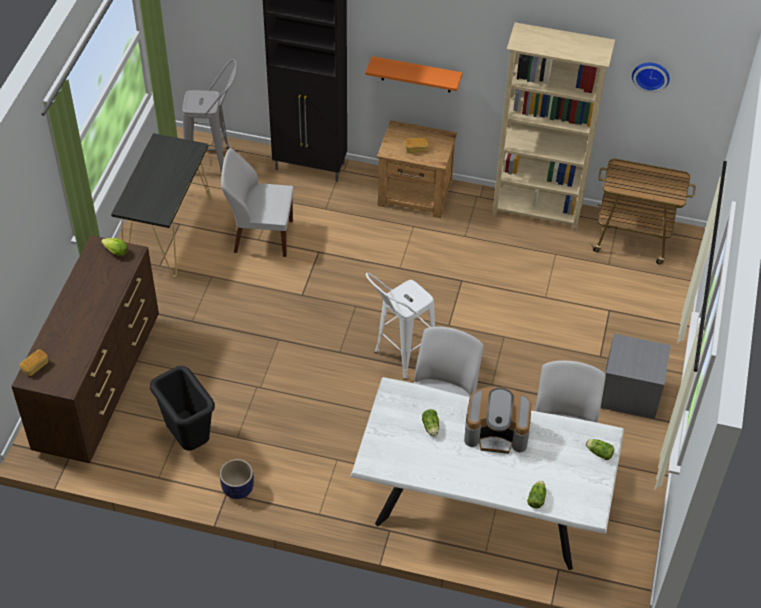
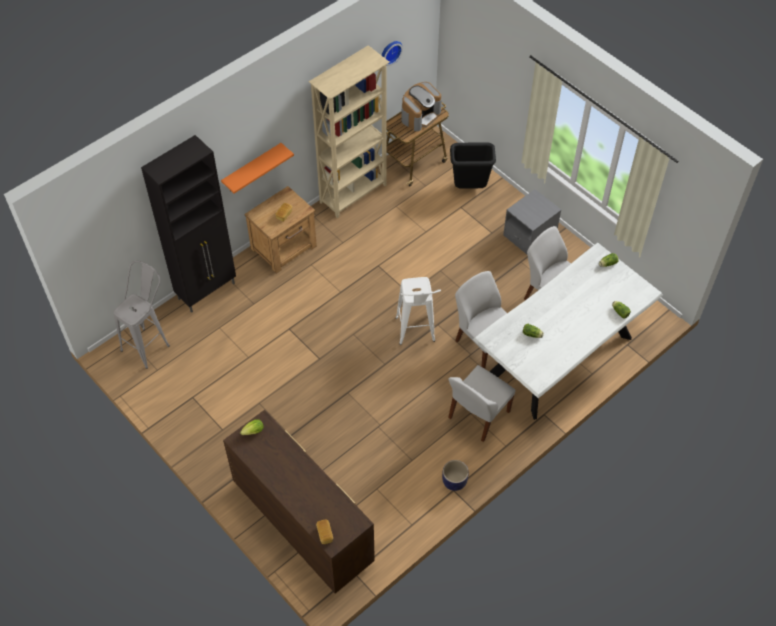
camera: 55 degrees left, 5 degrees up
black console table [111,133,212,277] -> none
black trash can [150,366,215,451] -> black trash can moved to [450,142,496,189]
white chair [221,148,293,257] -> white chair moved to [448,365,515,442]
coffee machine [464,387,532,454] -> coffee machine moved to [401,82,442,131]

